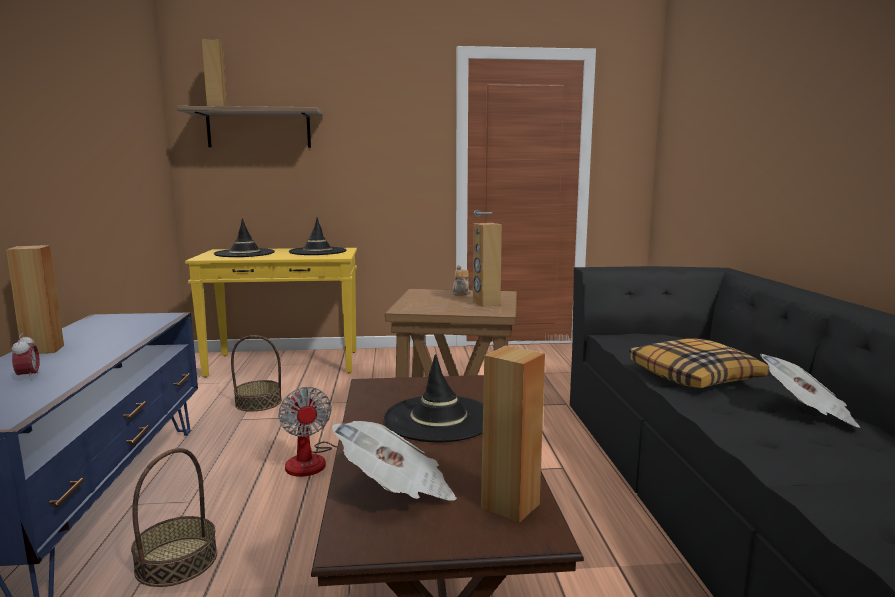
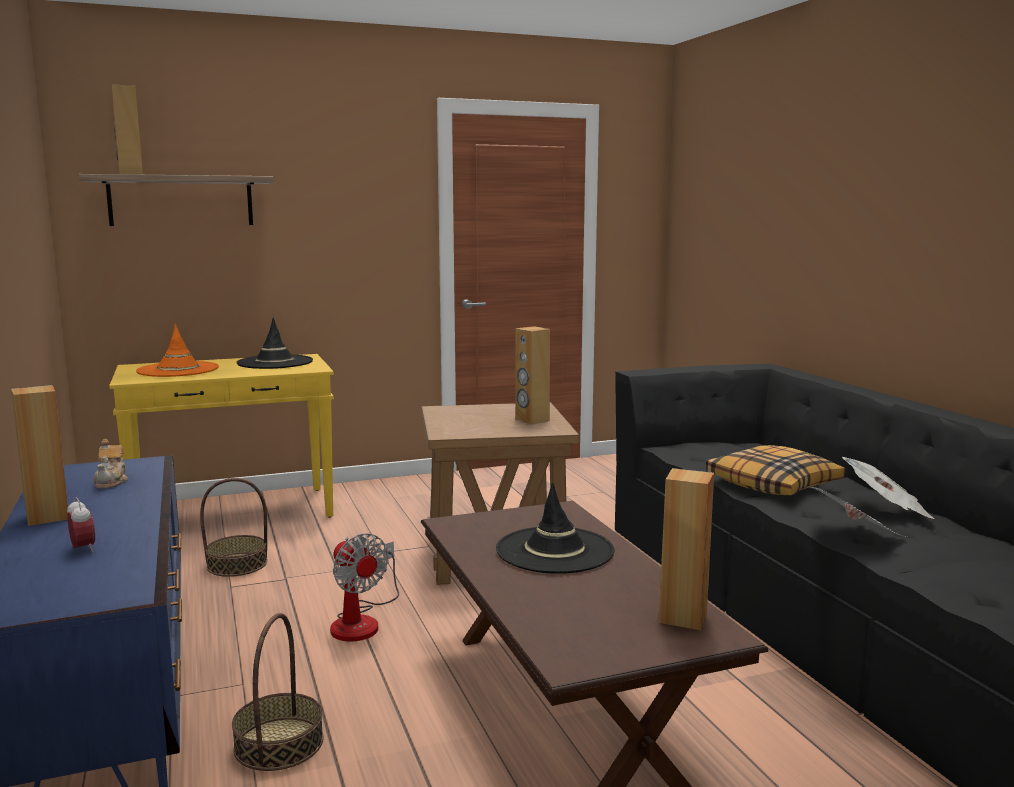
camera: 15 degrees left, 0 degrees up
black hat [214,218,275,257] -> orange hat [136,323,219,377]
newspaper [332,421,457,501] -> newspaper moved to [810,487,907,537]
teapot [453,265,471,296] -> teapot moved to [94,439,128,489]

